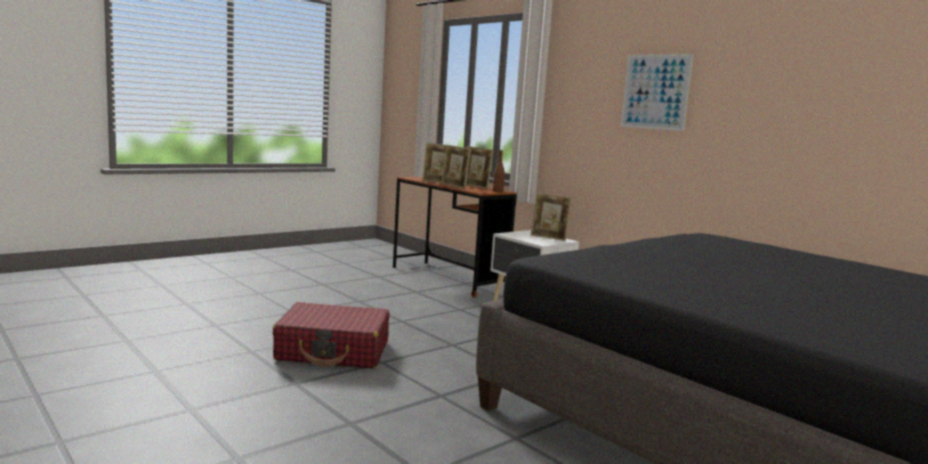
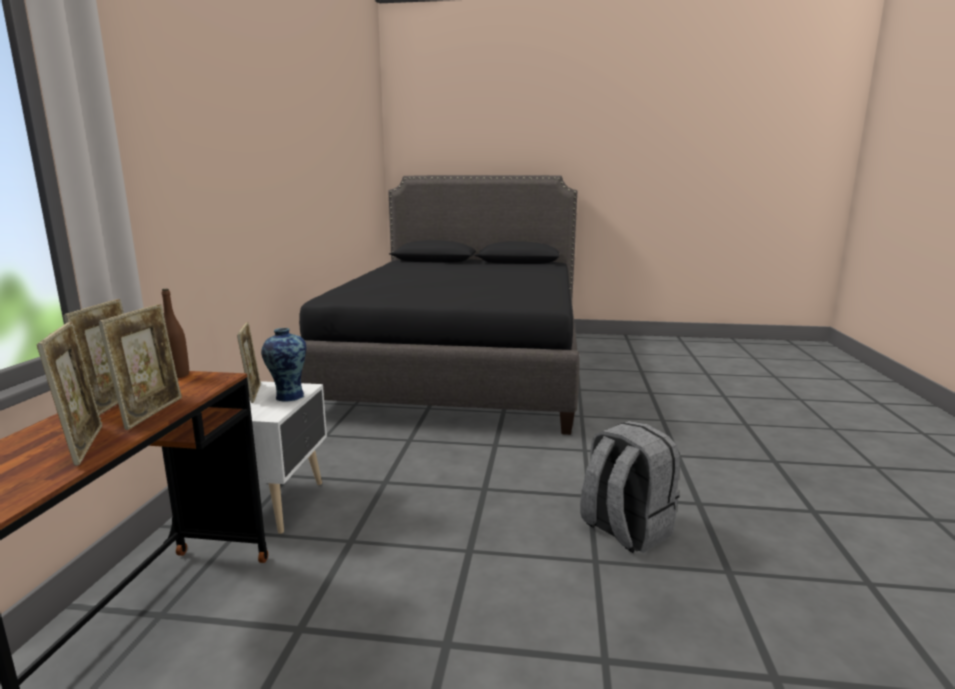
camera: 130 degrees left, 5 degrees up
red suitcase [273,302,389,369] -> grey backpack [580,421,680,553]
picture [621,54,694,131] -> none
none -> vase [261,328,306,402]

